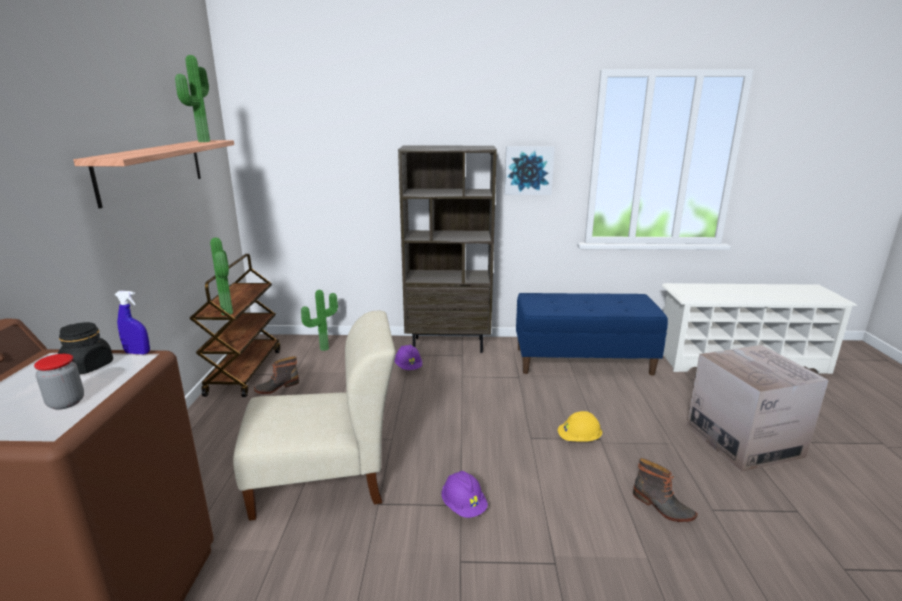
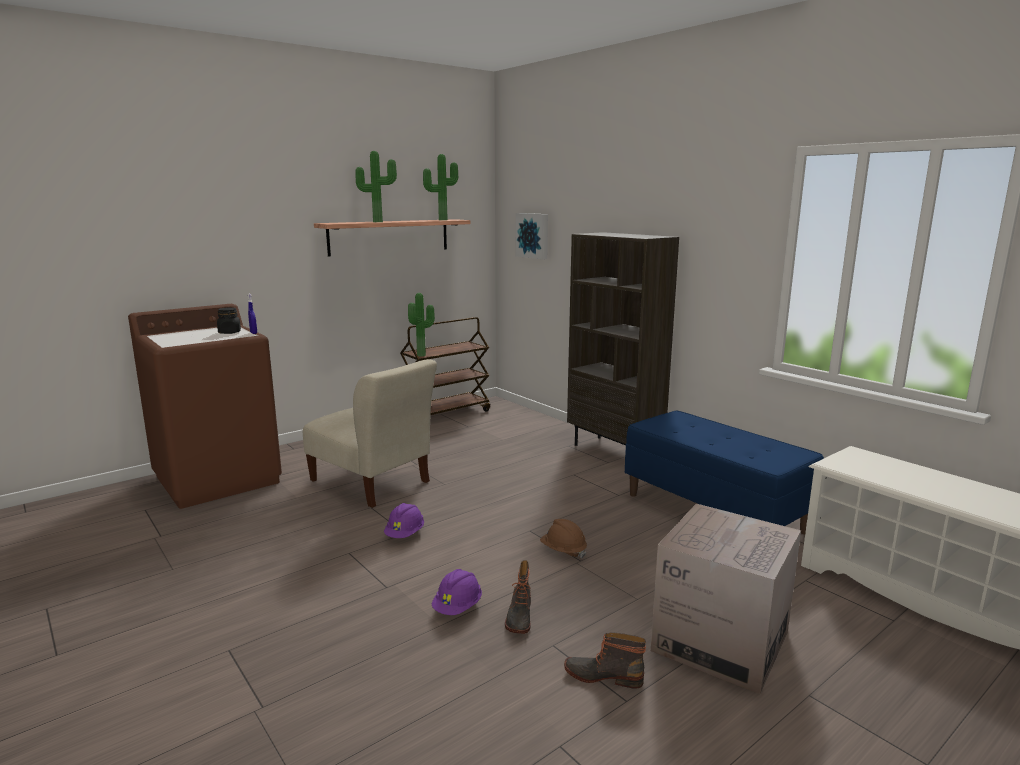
camera: 50 degrees right, 5 degrees down
jar [34,354,84,409] -> none
boot [254,356,299,394] -> boot moved to [564,632,646,689]
potted plant [301,290,338,351] -> potted plant moved to [355,151,397,222]
purple hard hat [395,345,422,370] -> purple hard hat moved to [431,569,482,615]
picture [504,146,555,195] -> picture moved to [516,213,548,260]
yellow hard hat [558,411,602,441] -> brown hard hat [540,519,587,558]

